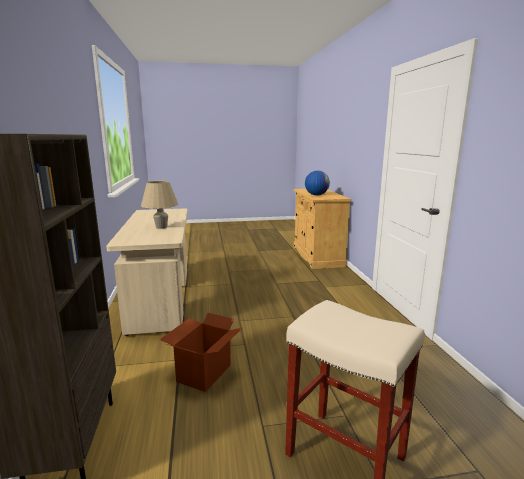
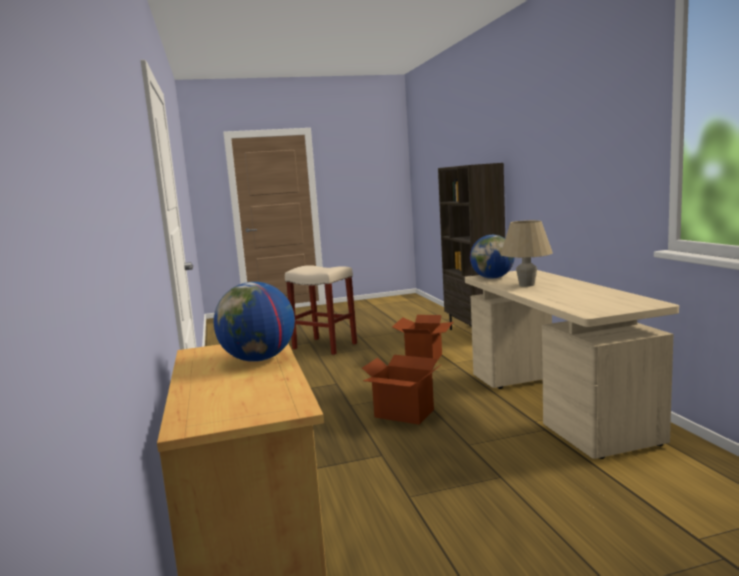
camera: 175 degrees right, 5 degrees down
none -> cardboard box [362,355,442,425]
none -> globe [470,235,515,279]

